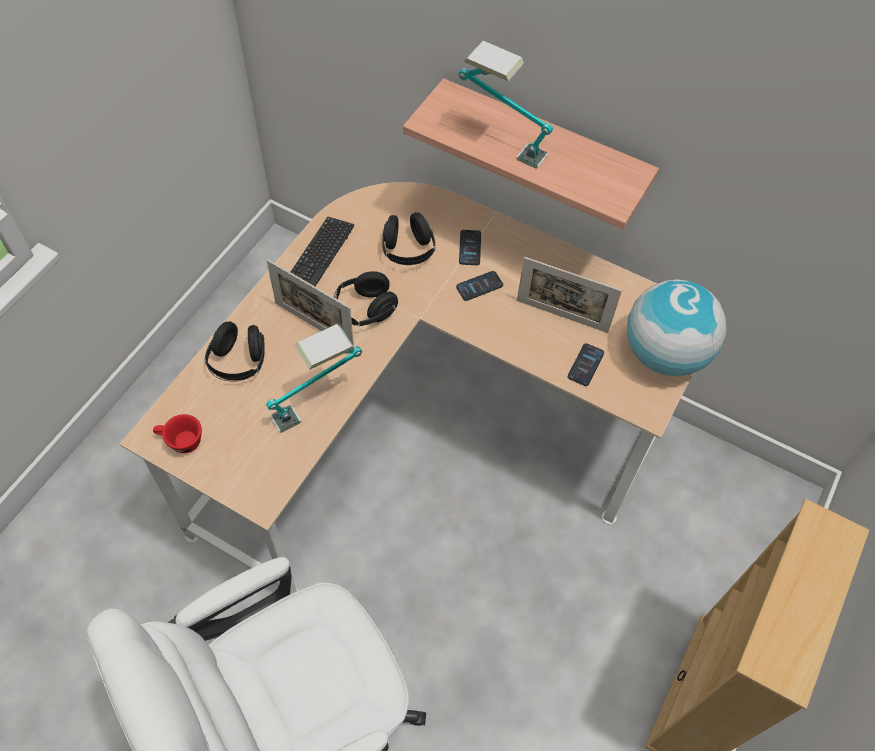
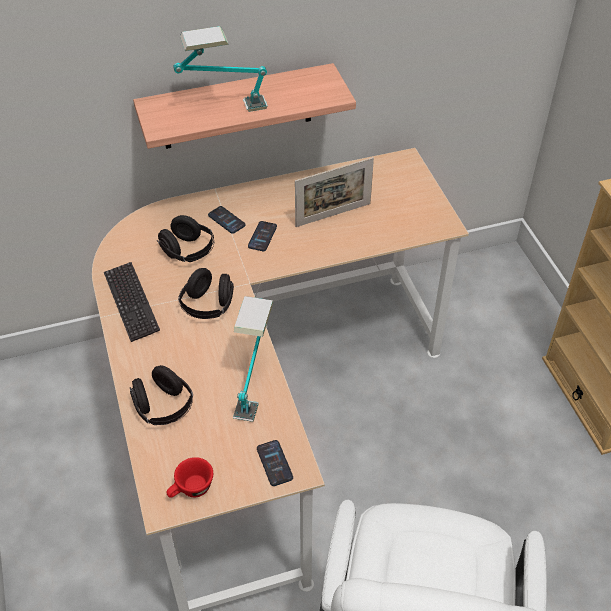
camera: 45 degrees left, 10 degrees down
picture frame [267,259,354,346] -> none
phone [568,343,604,386] -> phone moved to [257,440,293,486]
globe [627,279,726,376] -> none

